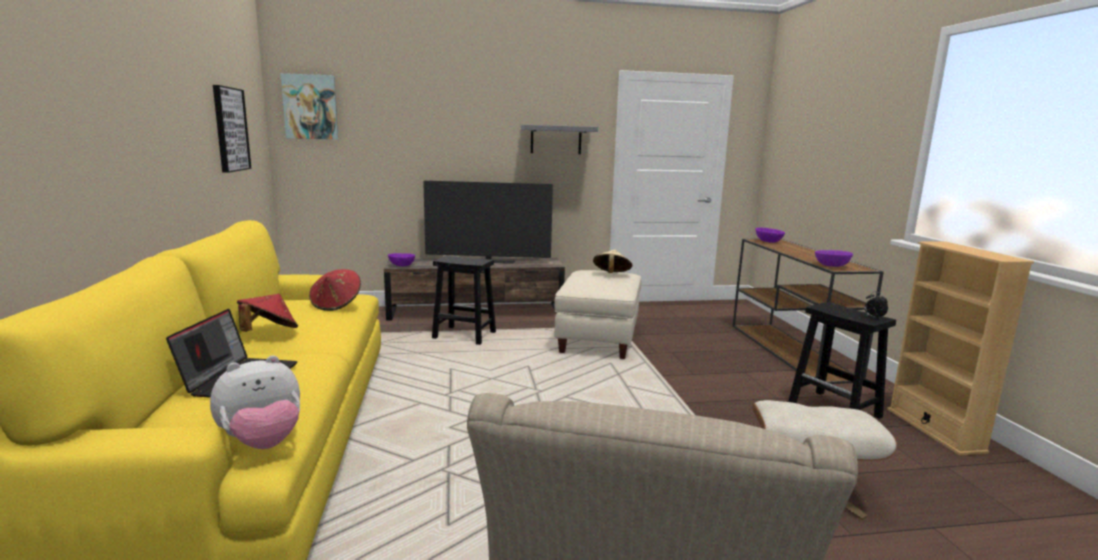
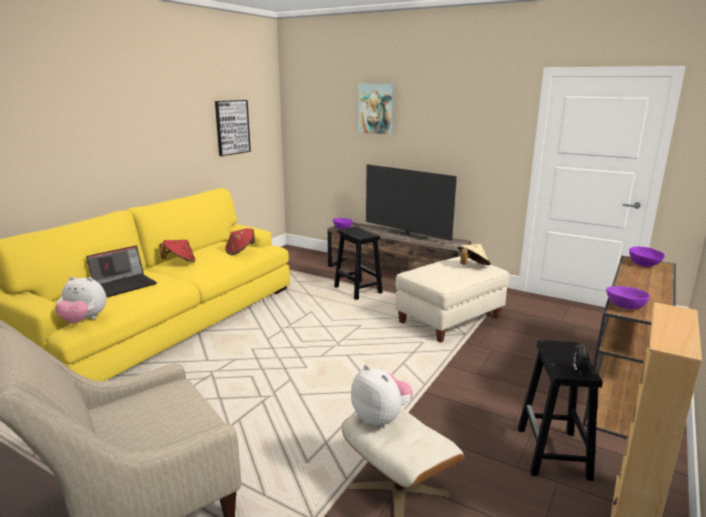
camera: 40 degrees right, 5 degrees up
picture [281,73,338,140] -> picture moved to [358,84,394,134]
grey shelf [521,125,598,154] -> none
none -> plush toy [351,365,413,428]

